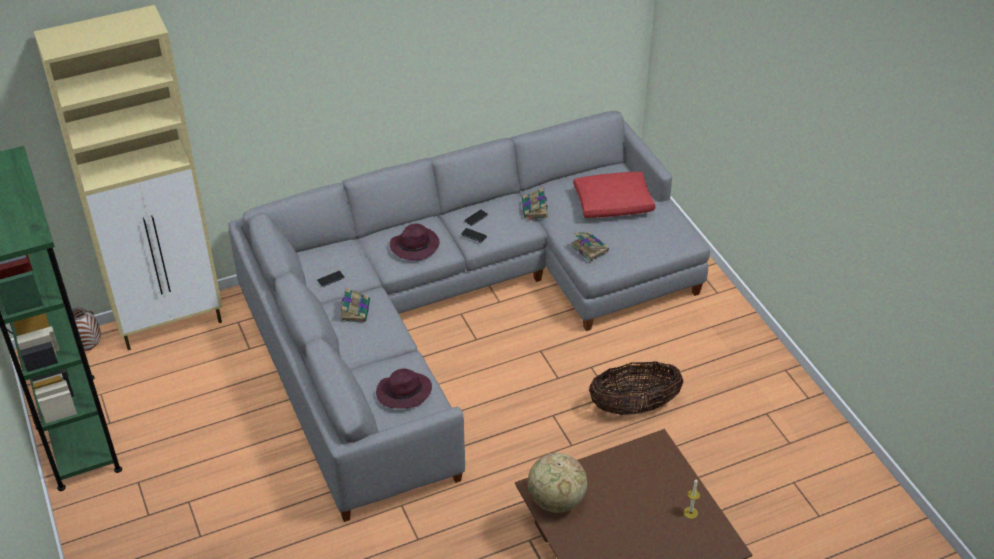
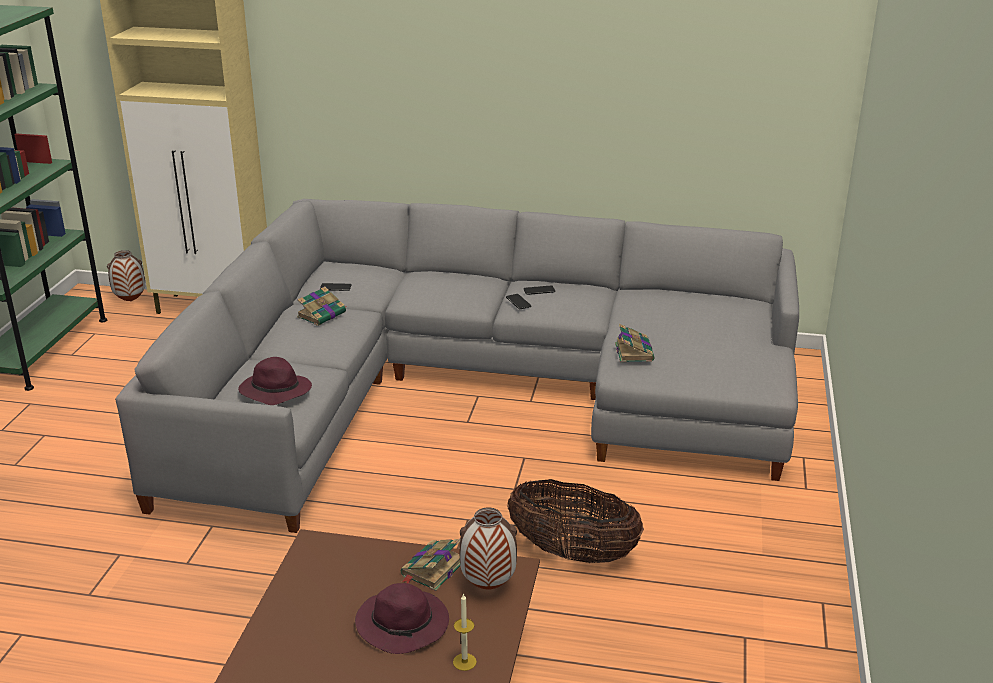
camera: 35 degrees right, 15 degrees down
purple hat [390,224,440,260] -> purple hat moved to [355,583,449,654]
book [522,188,548,221] -> book moved to [401,539,461,591]
globe [527,453,587,513] -> none
red pillow [573,172,655,218] -> none
none -> vase [460,508,517,590]

